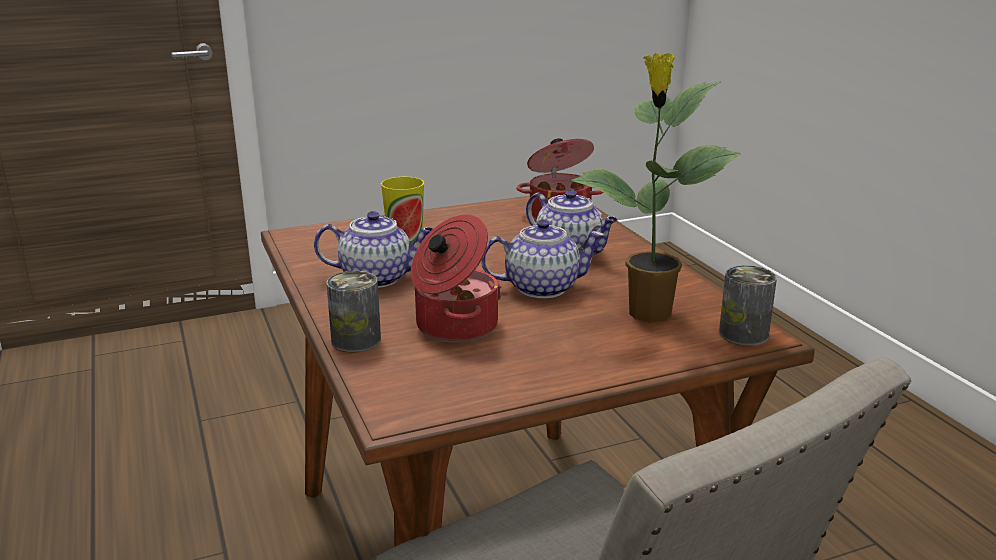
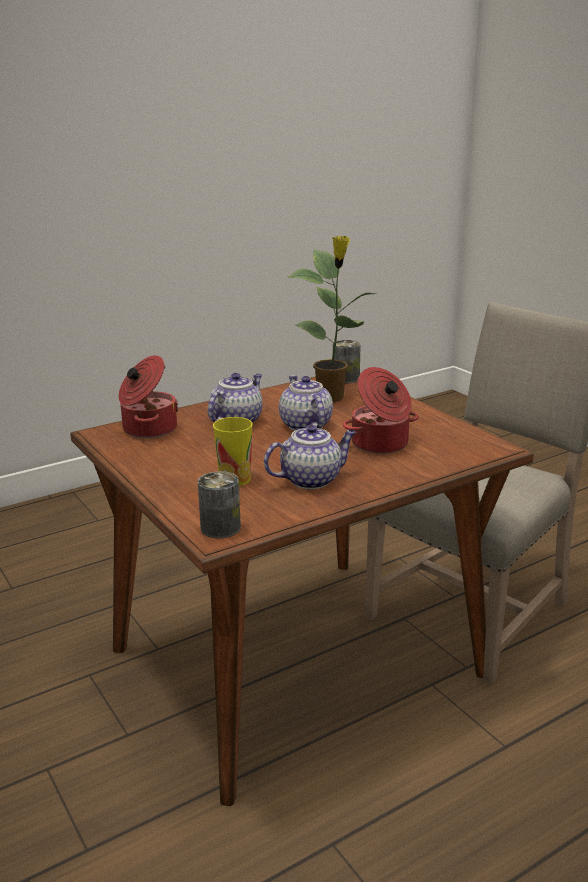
camera: 100 degrees left, 0 degrees up
teapot [314,211,433,288] -> teapot turned 75 degrees clockwise [264,424,356,489]
can [326,271,381,353] -> can moved to [198,471,241,538]

